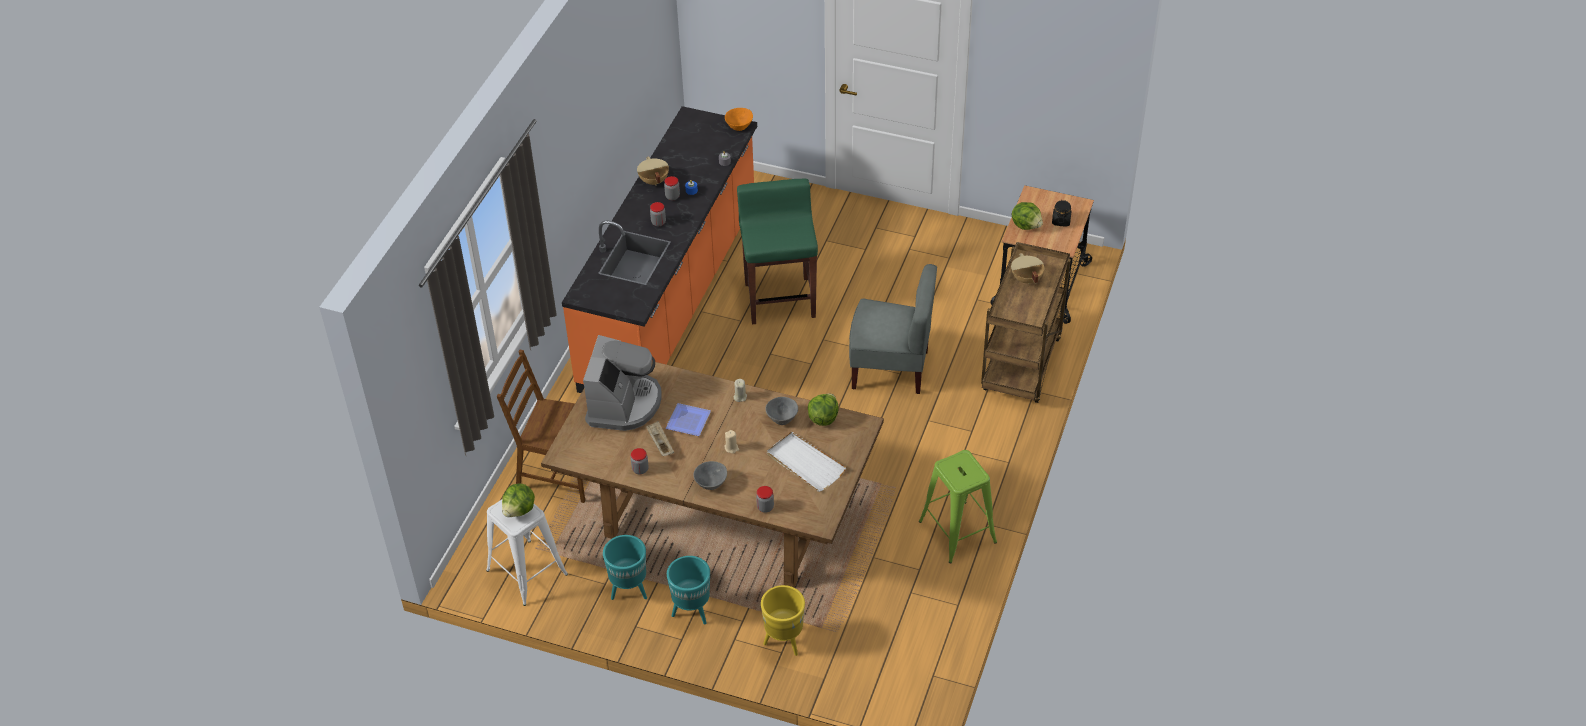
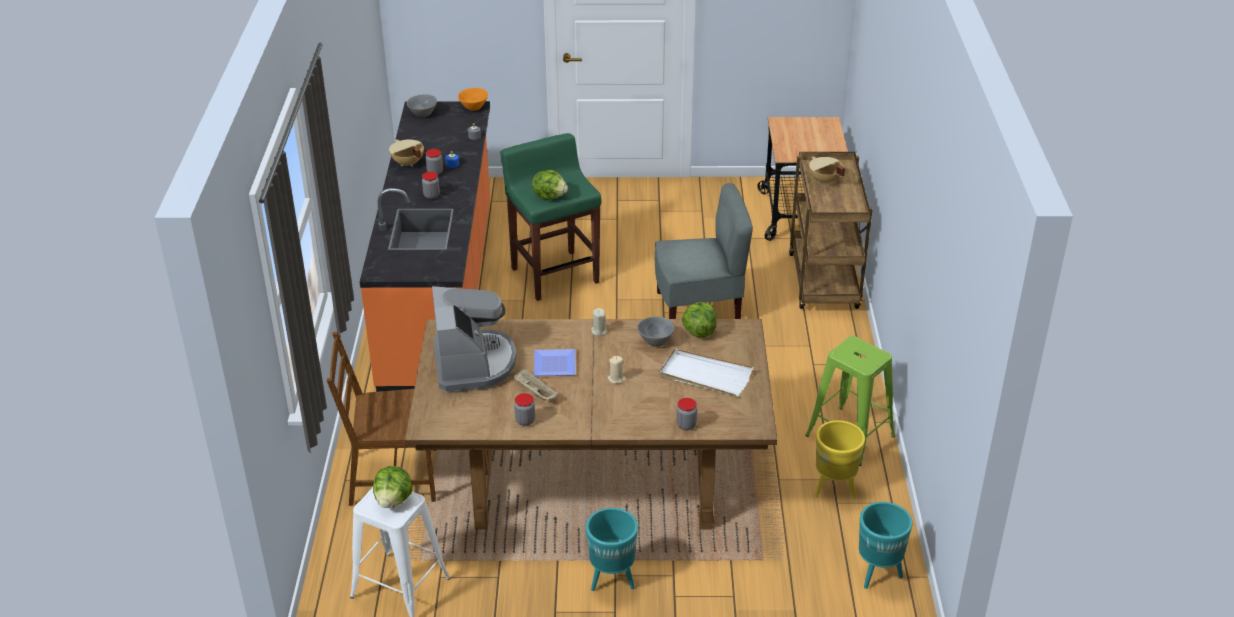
camera: 20 degrees left, 10 degrees down
turquoise planter [603,535,647,600] -> turquoise planter moved to [859,502,913,589]
grey bowl [693,461,727,490] -> grey bowl moved to [407,94,437,117]
yellow planter [761,585,805,656] -> yellow planter moved to [815,420,865,499]
lettuce [1012,202,1043,230] -> lettuce moved to [532,170,568,199]
black jar [1052,200,1072,227] -> none

